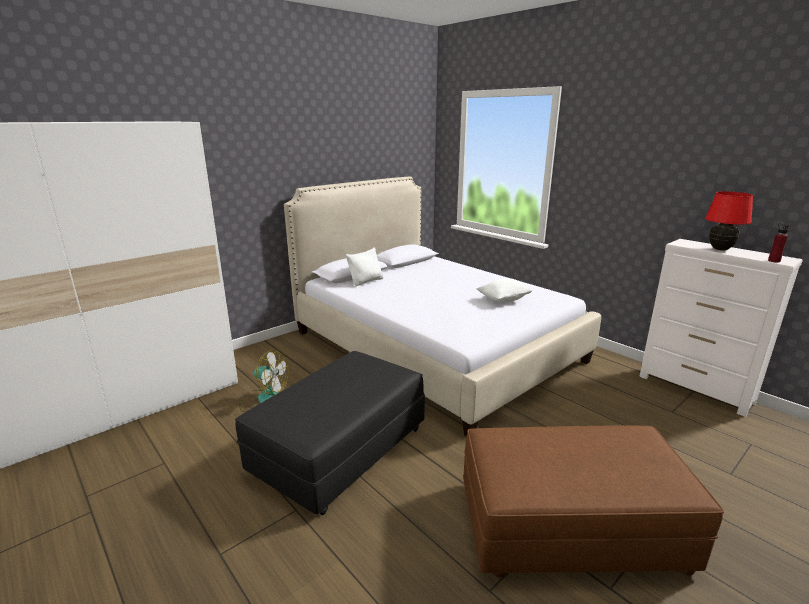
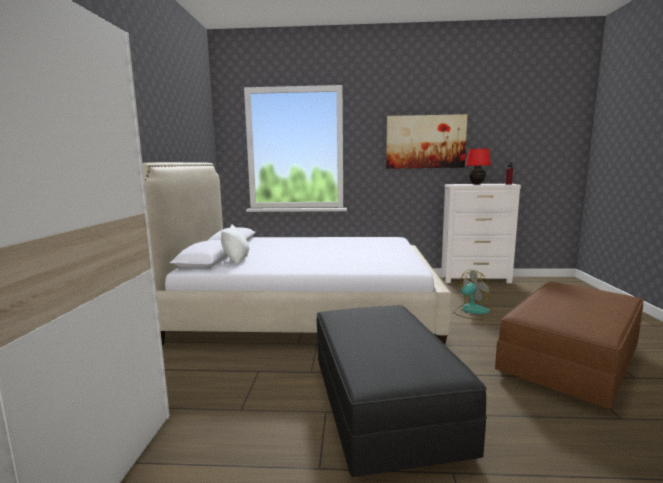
camera: 45 degrees left, 10 degrees down
fan [239,350,289,412] -> fan moved to [453,270,491,320]
white pillow [476,278,532,303] -> none
none -> picture [386,114,468,169]

